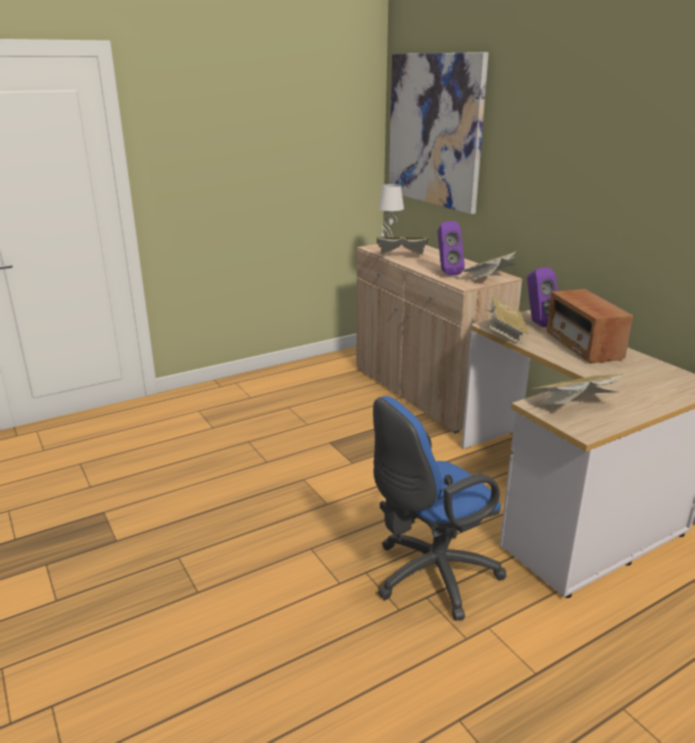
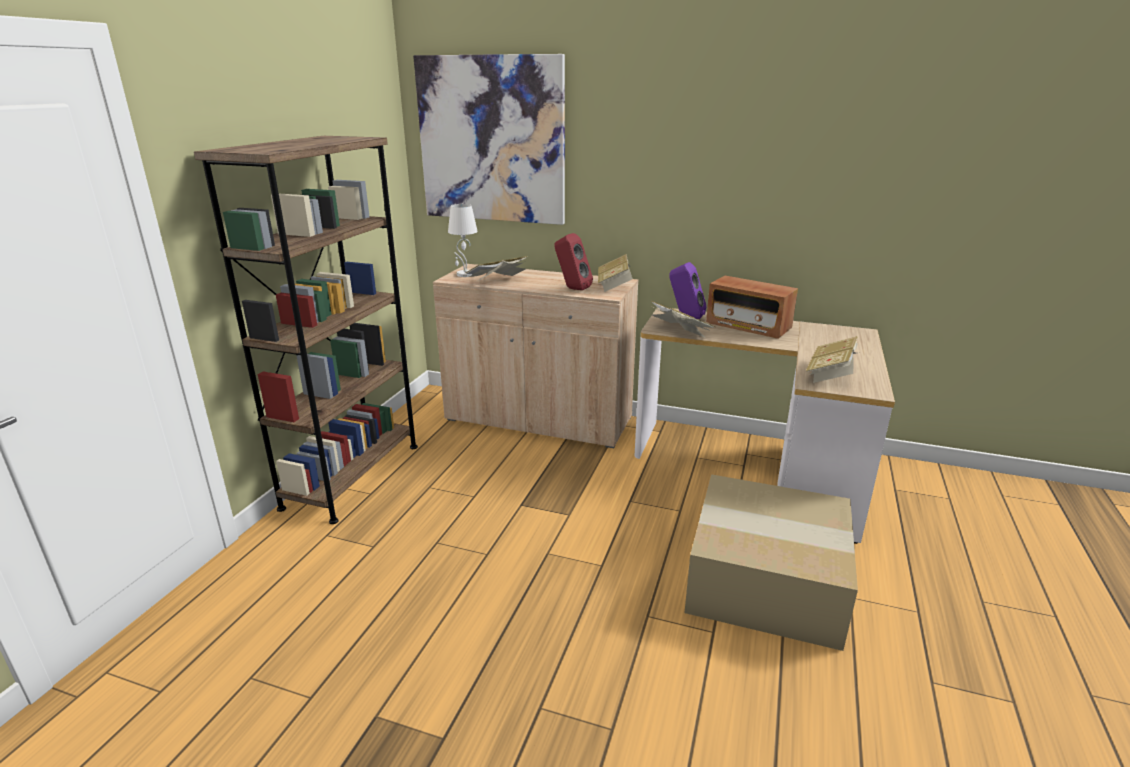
camera: 40 degrees left, 0 degrees up
blue office chair [373,396,507,621] -> cardboard box [684,474,858,651]
purple speaker [438,221,465,276] -> red speaker [554,233,593,290]
none -> brown bookcase [194,136,418,524]

